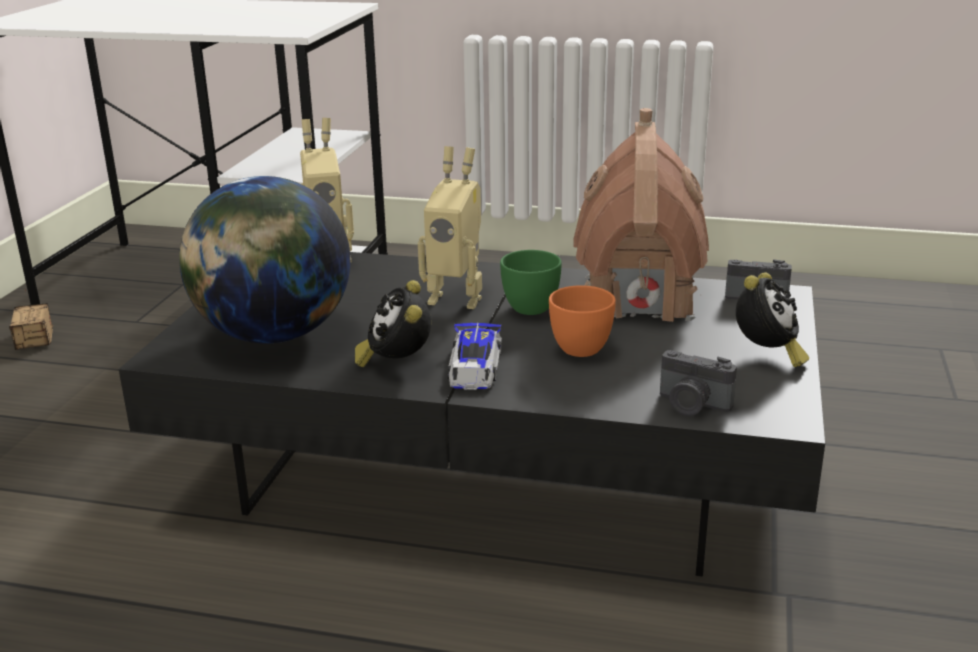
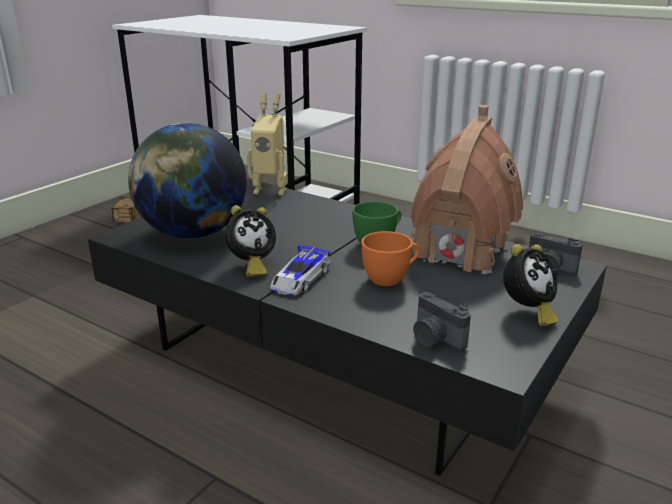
camera: 20 degrees right, 0 degrees up
alarm clock [355,280,431,367] -> alarm clock turned 135 degrees counterclockwise [225,205,276,277]
toy robot [418,146,482,309] -> none

